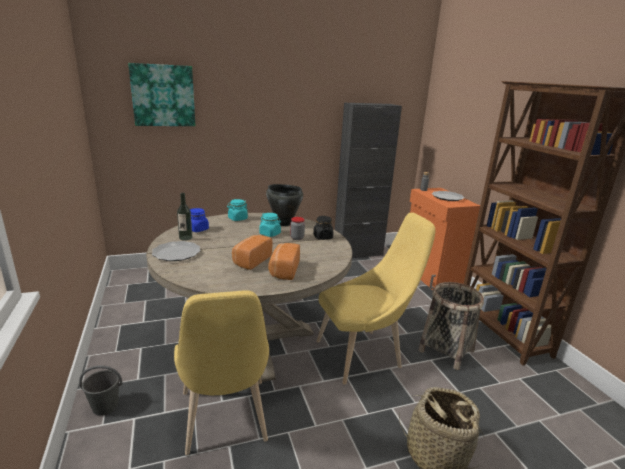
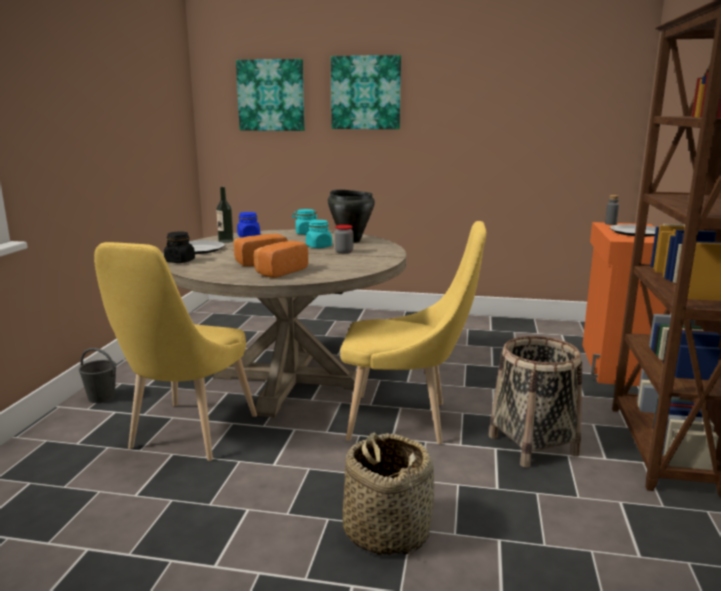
camera: 30 degrees right, 5 degrees down
black jar [313,216,334,240] -> black jar moved to [164,232,195,263]
black cabinet [335,103,402,258] -> none
none -> picture [331,55,401,129]

